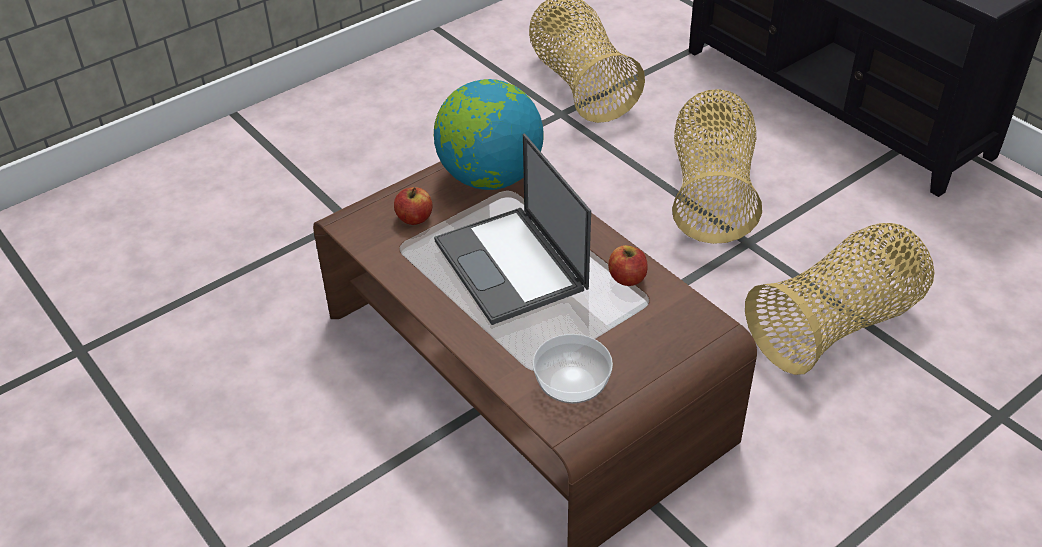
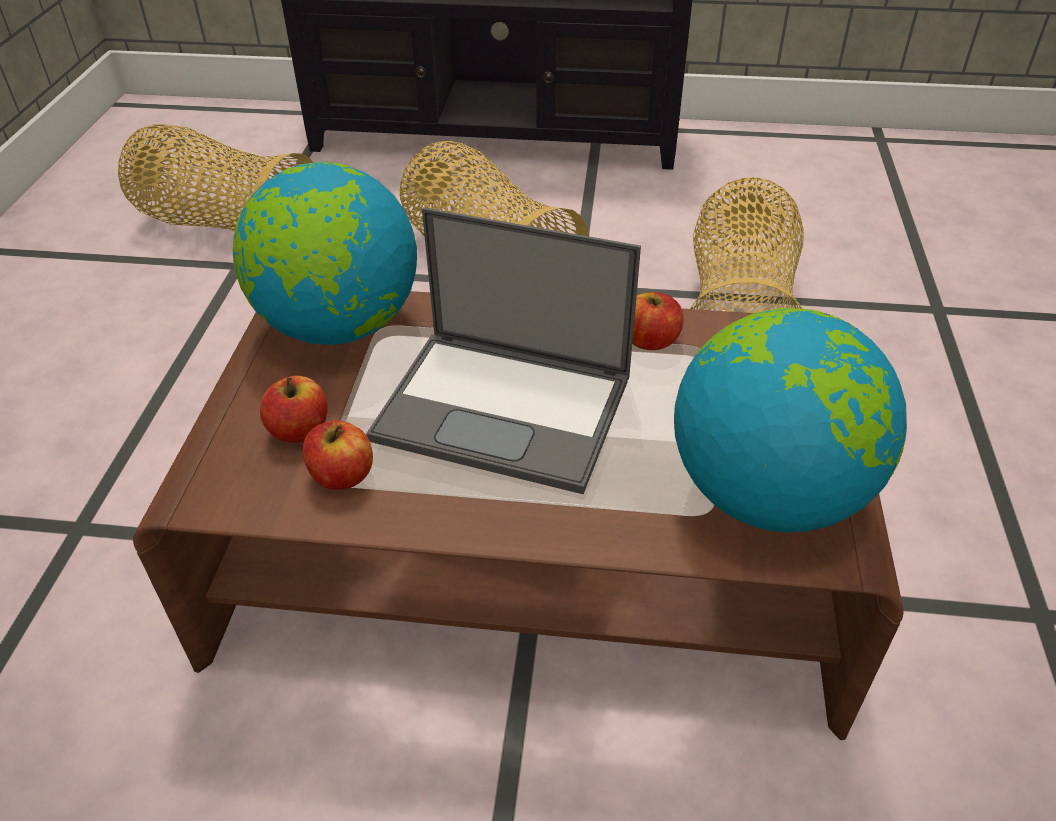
camera: 45 degrees left, 0 degrees up
bowl [533,334,613,404] -> globe [674,308,907,532]
none -> apple [303,421,373,490]

